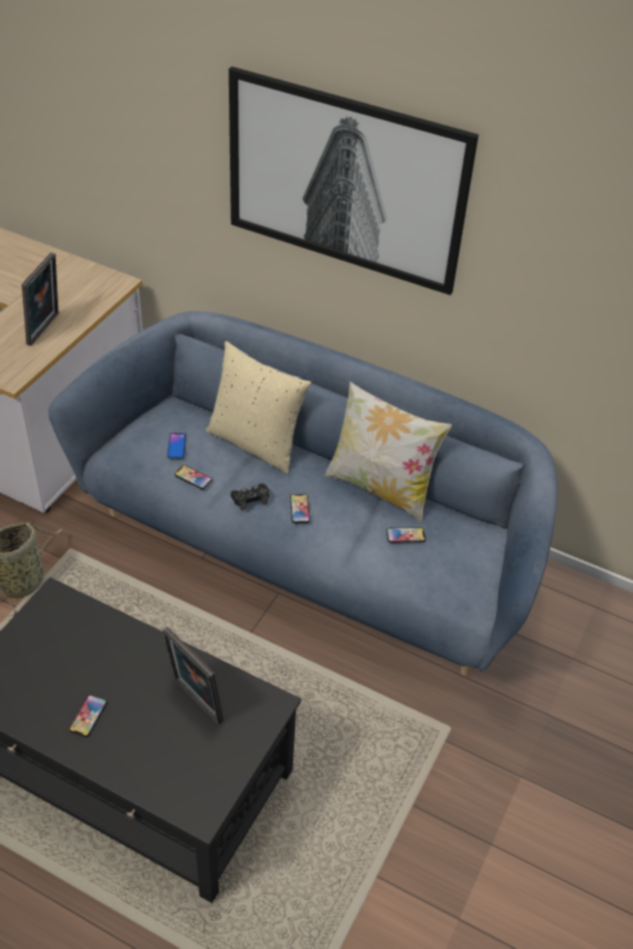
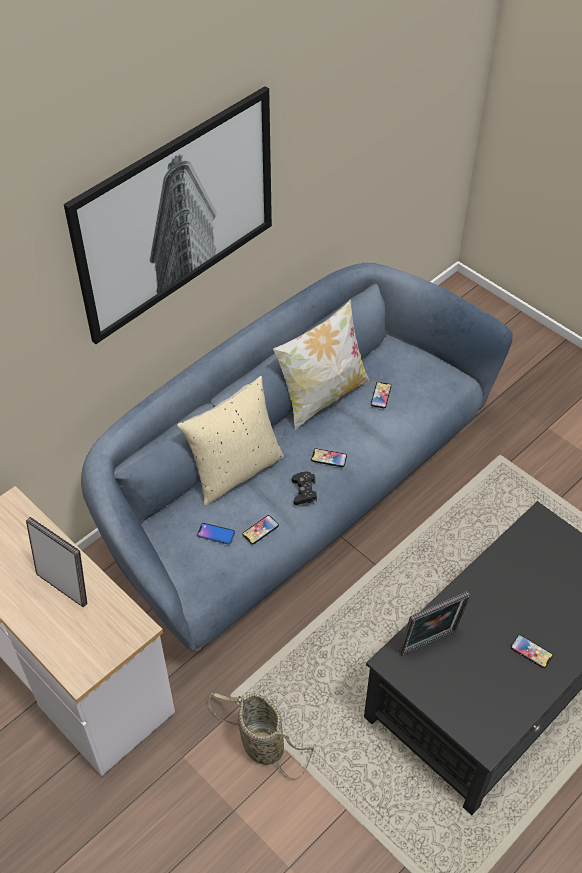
camera: 70 degrees left, 5 degrees up
picture frame [162,627,224,725] -> picture frame moved to [399,591,470,656]

